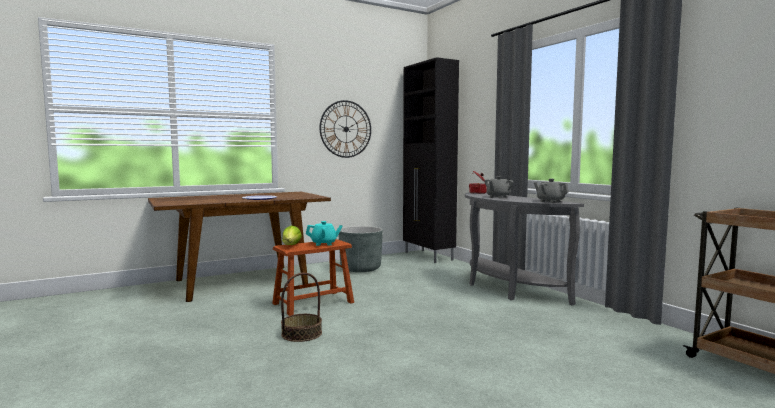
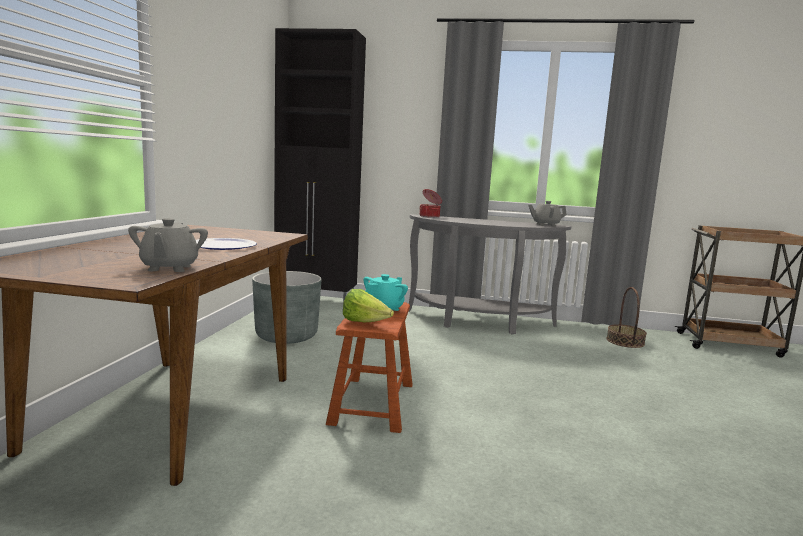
camera: 50 degrees left, 5 degrees up
basket [281,273,322,342] -> basket moved to [607,287,647,348]
wall clock [319,100,371,158] -> none
grey teapot [485,176,513,198] -> grey teapot moved to [128,218,208,272]

